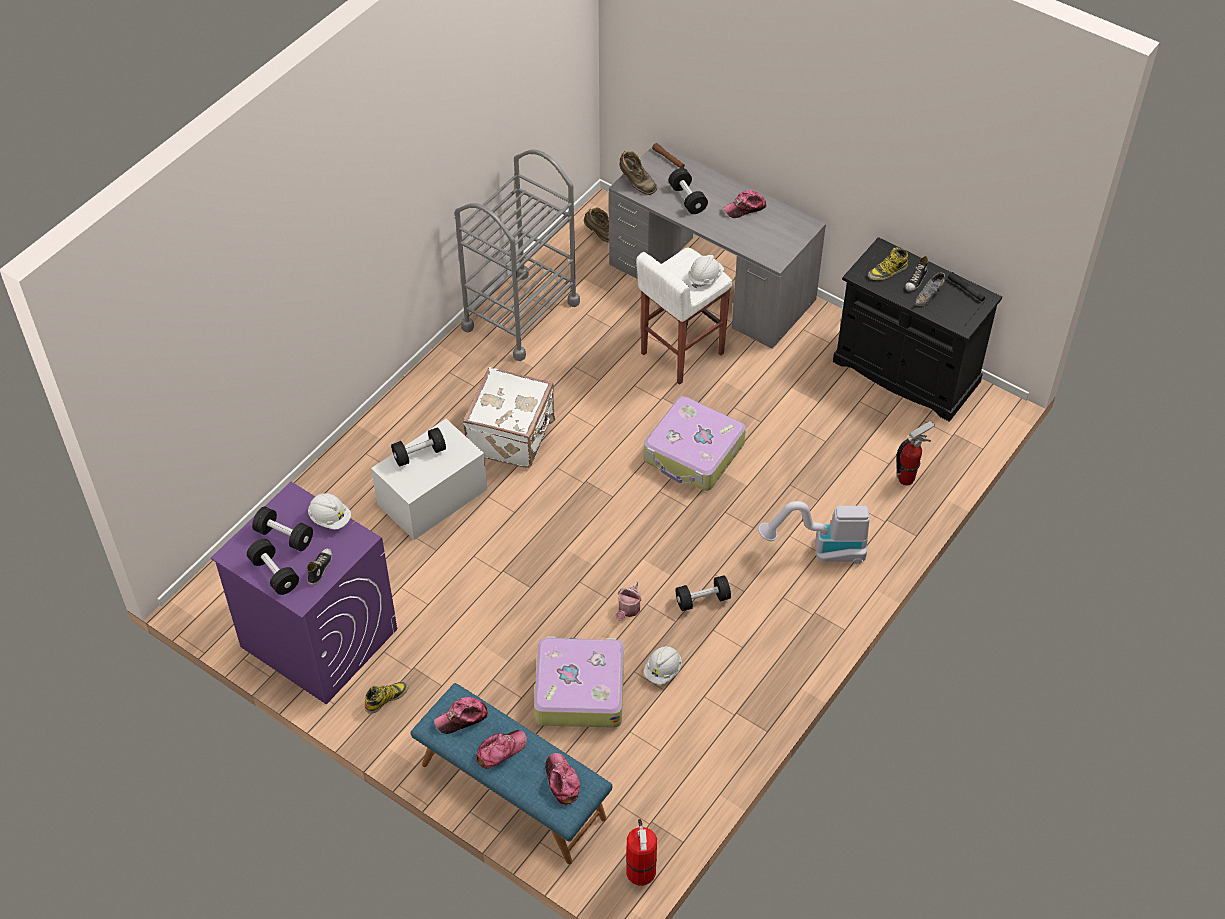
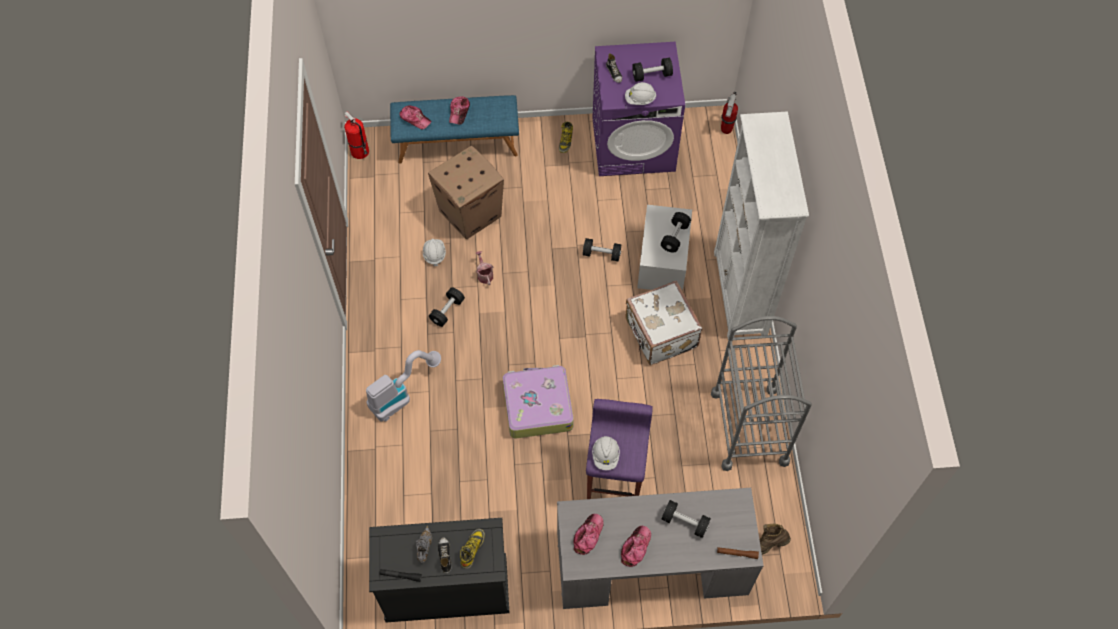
camera: 140 degrees right, 10 degrees up
black dumbbell [247,539,299,595] -> black dumbbell moved to [583,238,621,261]
cap [434,697,488,734] -> cap moved to [573,514,604,555]
suitcase [534,636,624,728] -> cardboard box [428,145,504,240]
brown boot [619,151,657,195] -> none
white stool [636,247,733,385] -> purple stool [586,399,653,499]
fire extinguisher [896,421,935,486] -> fire extinguisher moved to [721,92,738,134]
none -> white bookcase [714,111,809,340]

